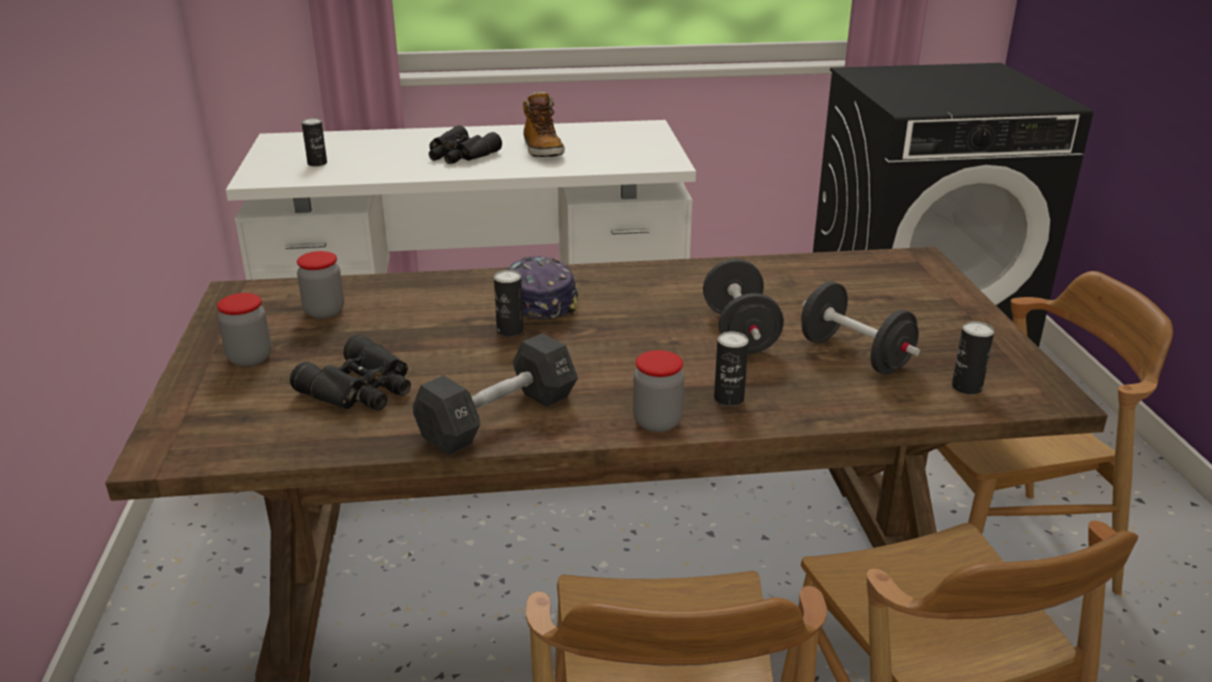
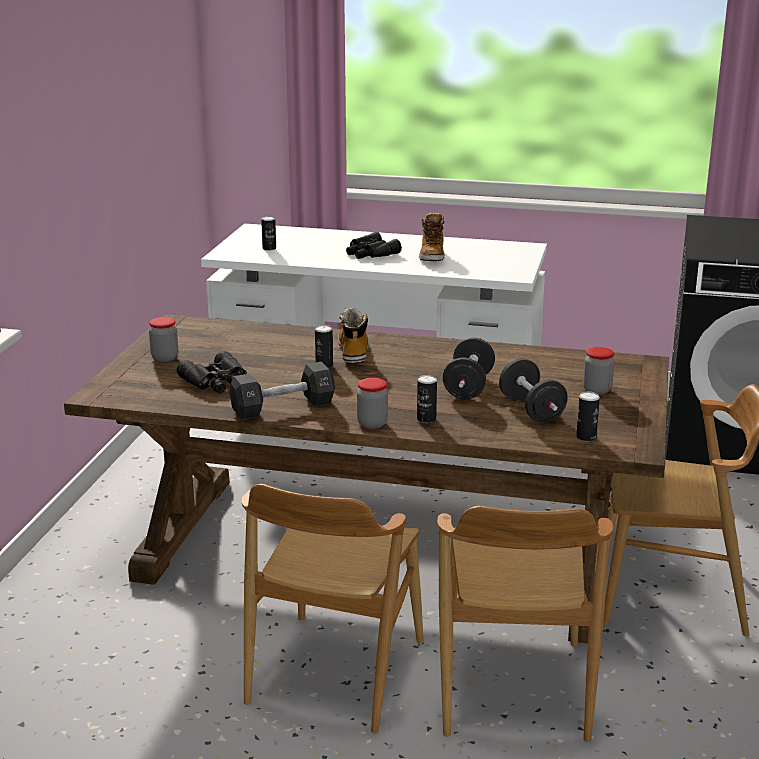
camera: 20 degrees right, 5 degrees down
jar [297,251,344,319] -> jar moved to [583,347,614,395]
cap [509,256,578,319] -> boot [338,307,369,364]

